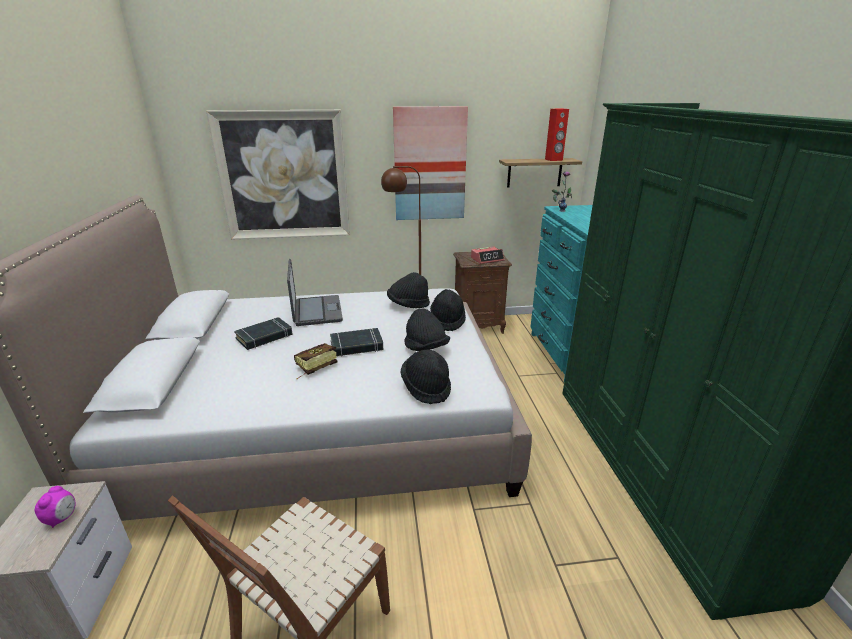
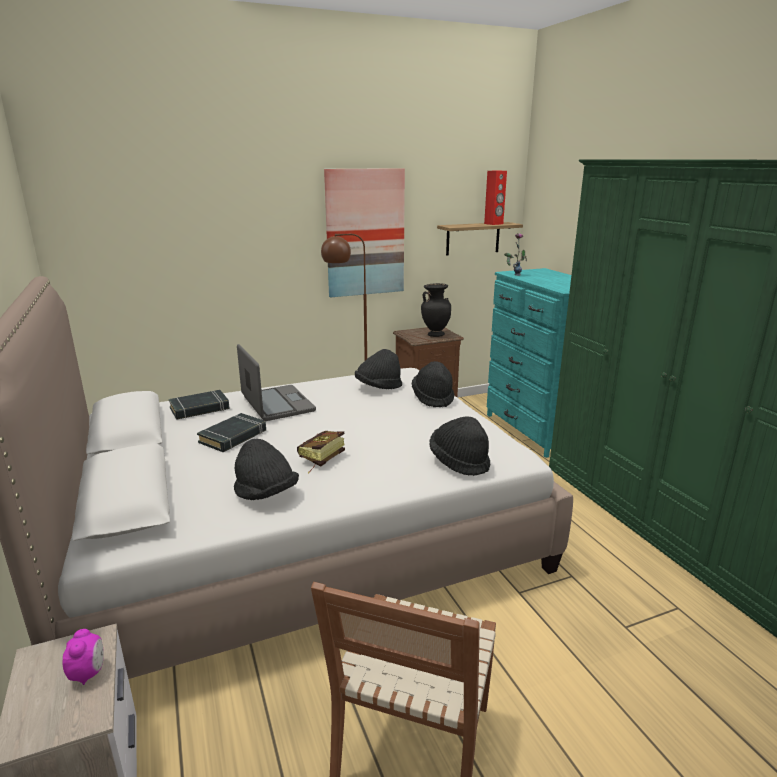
camera: 15 degrees left, 5 degrees down
picture [206,110,350,240] -> none
black book [330,328,383,356] -> black book moved to [169,390,230,420]
black hat [405,308,450,351] -> black hat moved to [234,439,299,500]
alarm clock [471,247,505,264] -> black vase [421,283,451,337]

